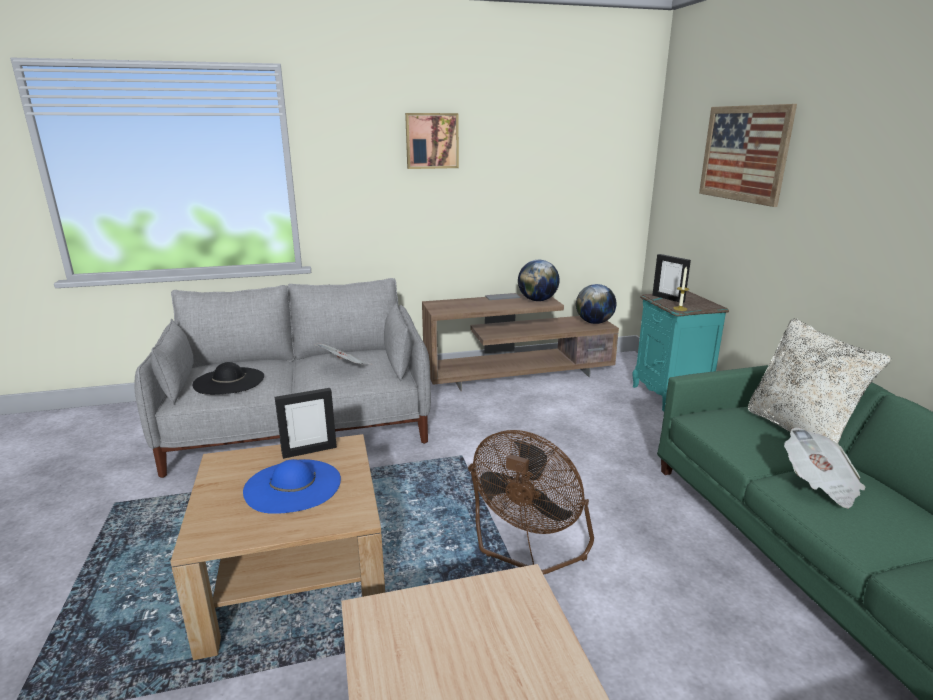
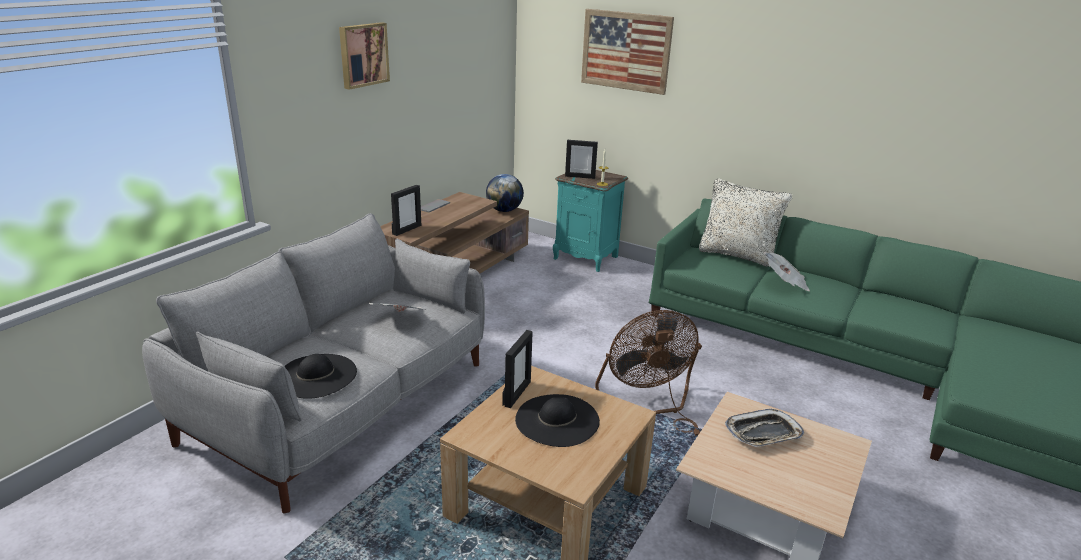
camera: 45 degrees left, 5 degrees up
blue hat [243,459,341,514] -> black hat [515,394,600,447]
globe [518,260,560,301] -> none
none -> picture frame [391,185,421,236]
none -> tray [725,409,804,447]

